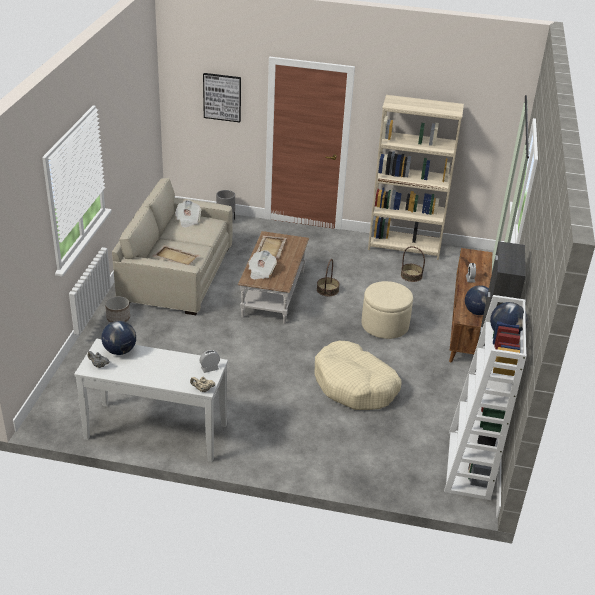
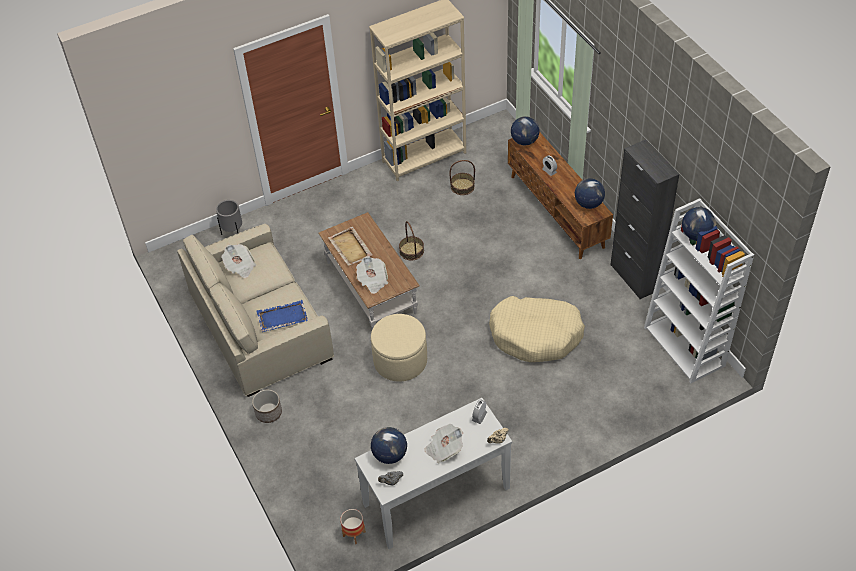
camera: 35 degrees left, 15 degrees up
beige tray [152,245,200,265] -> blue tray [257,300,308,332]
picture [203,73,241,122] -> none
beige ottoman [361,281,413,339] -> beige ottoman moved to [371,314,427,382]
none -> planter [340,509,366,544]
none -> newspaper [424,424,463,464]
none -> globe [511,116,540,145]

